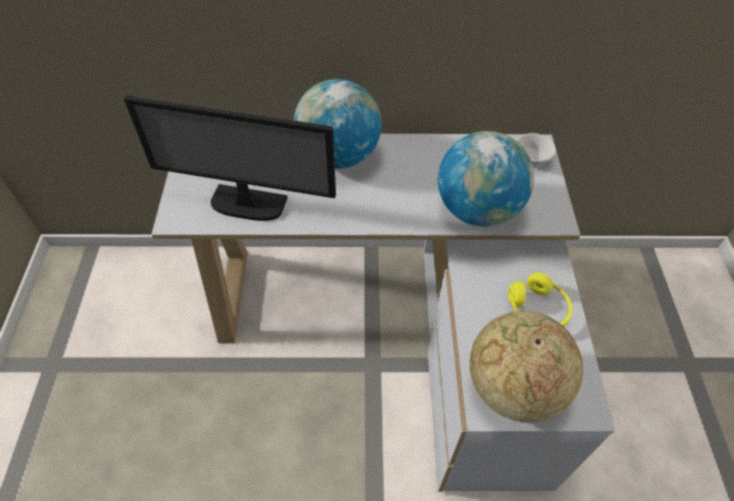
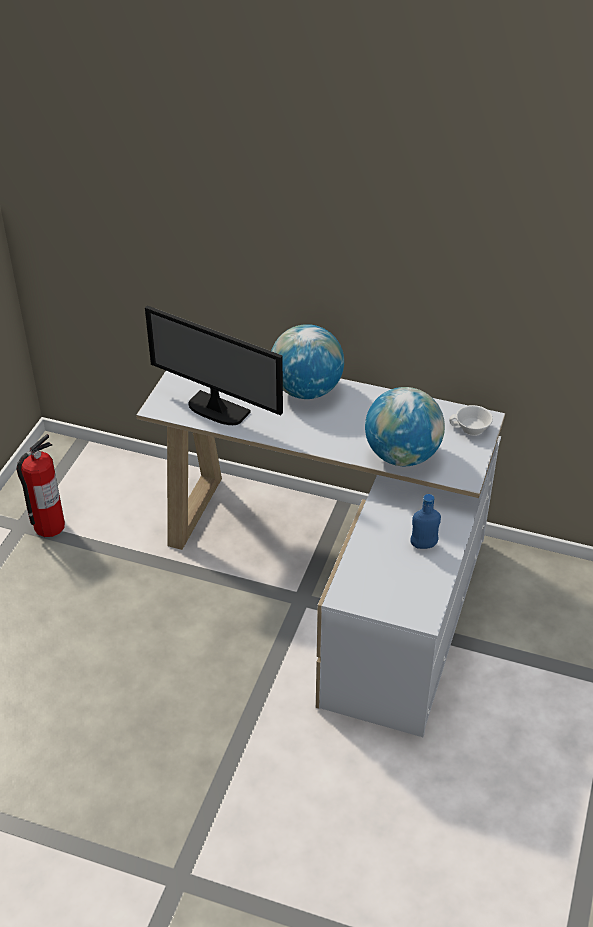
camera: 20 degrees right, 10 degrees down
globe [470,311,583,423] -> none
yellow headphones [508,273,572,327] -> blue bottle [410,494,441,549]
none -> fire extinguisher [16,434,65,537]

